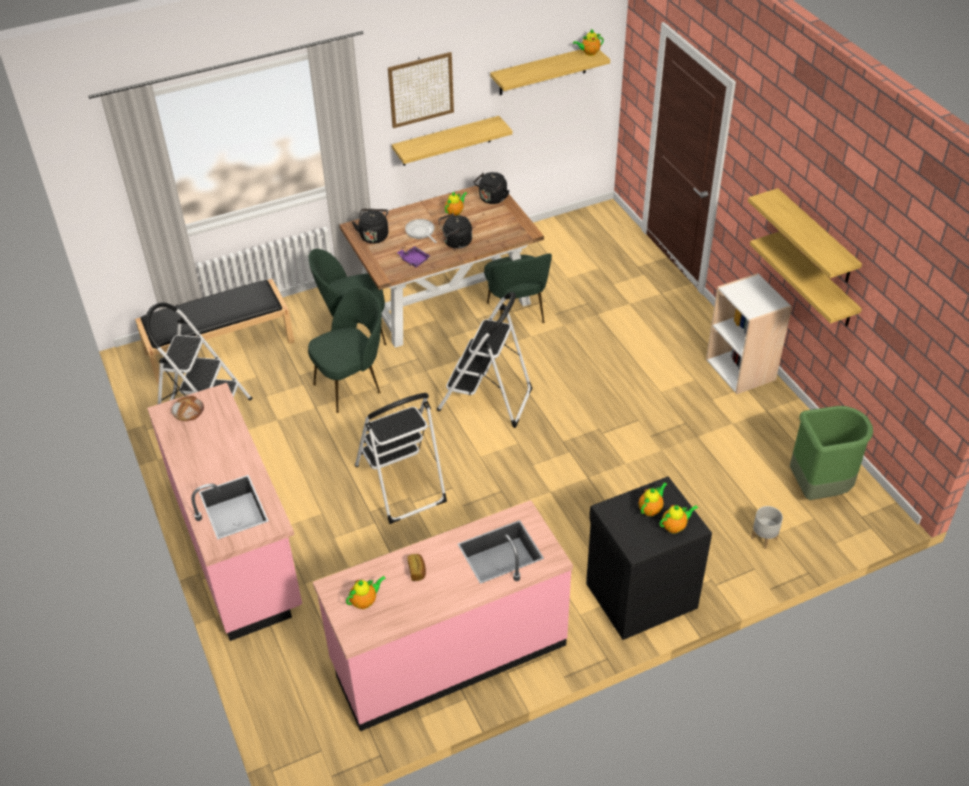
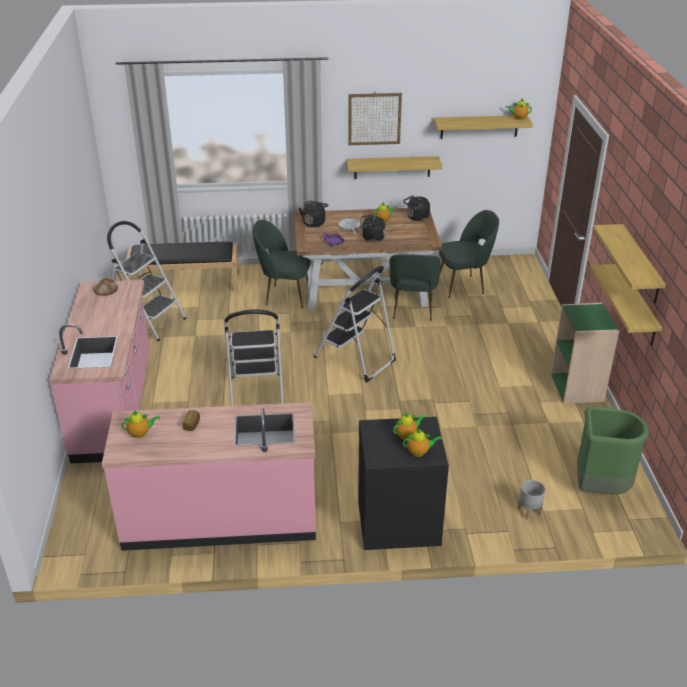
camera: 20 degrees right, 10 degrees down
green chair [308,287,382,413] -> green chair moved to [439,210,499,298]
white bookcase [706,273,792,394] -> green bookcase [551,303,619,404]

